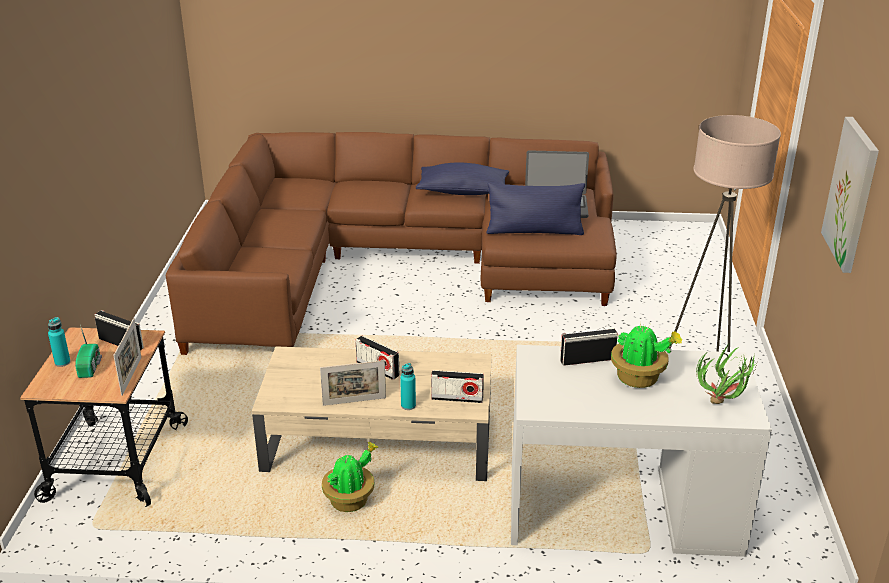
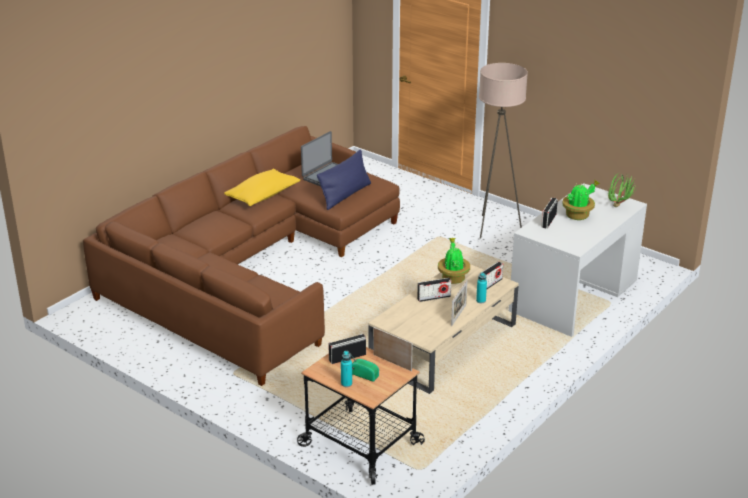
camera: 55 degrees left, 0 degrees up
potted plant [322,442,379,512] -> potted plant moved to [438,238,470,284]
blue pillow [416,162,509,195] -> yellow pillow [224,169,300,206]
picture [821,117,879,273] -> none

